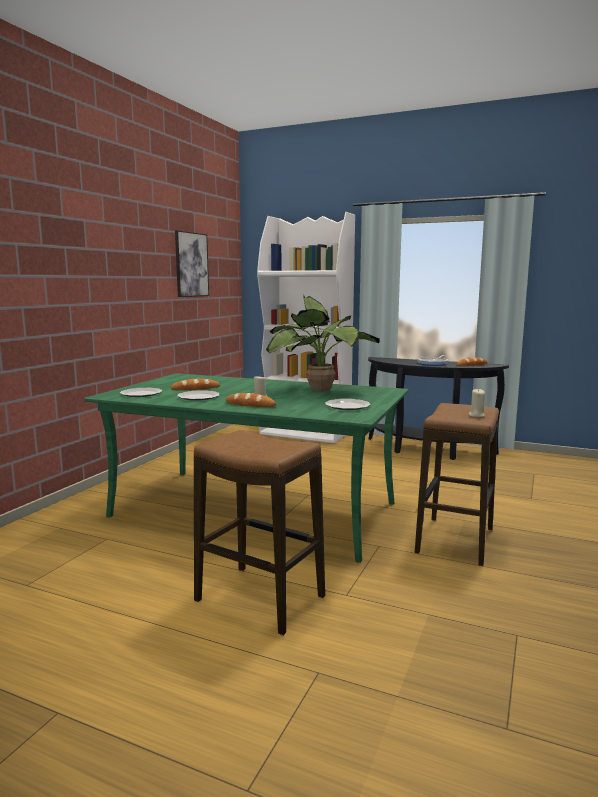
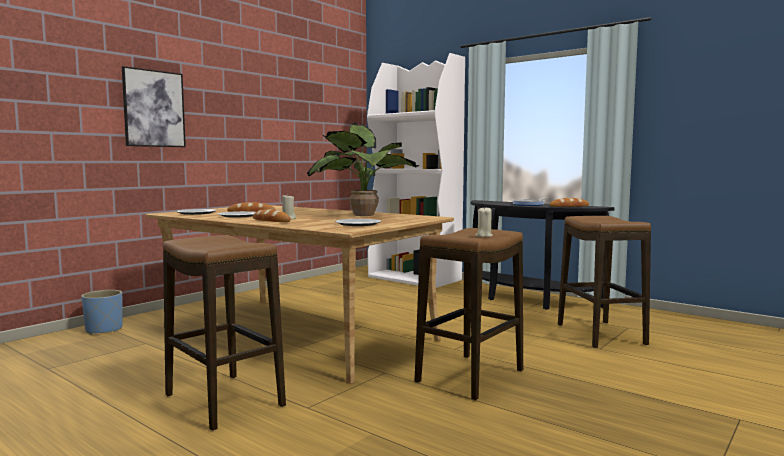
camera: 15 degrees right, 5 degrees down
green dining table [84,373,409,563] -> beige dining table [146,205,454,384]
picture [175,230,209,297] -> picture moved to [122,66,186,147]
none -> blue planter [81,290,123,335]
none -> stool [558,216,651,348]

